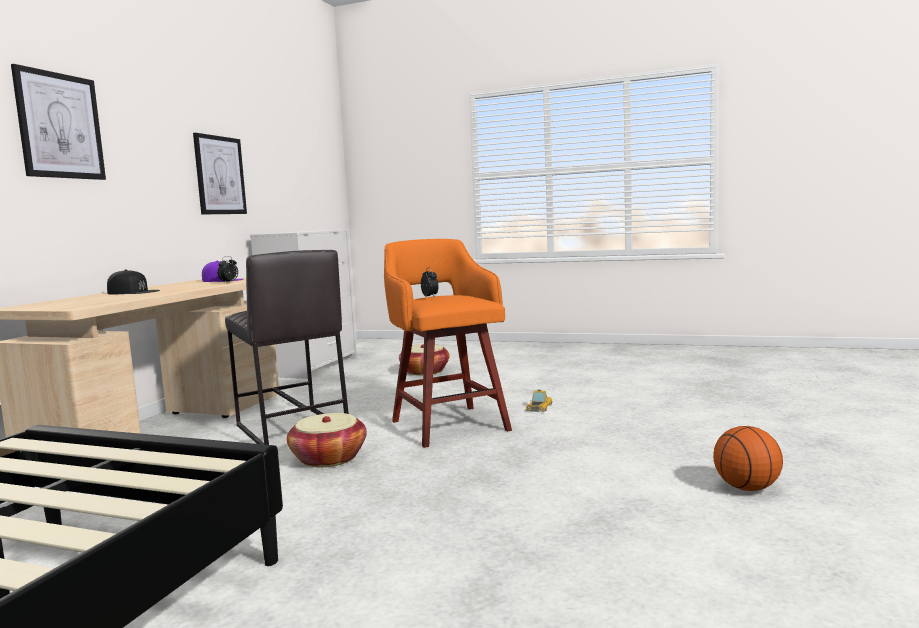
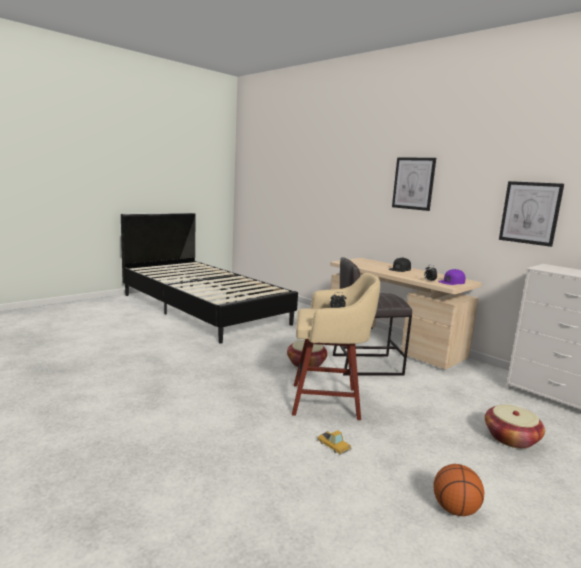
camera: 115 degrees right, 5 degrees up
orange stool [384,239,512,448] -> beige stool [292,273,380,420]
basketball [713,426,783,491] -> basketball moved to [434,464,484,516]

